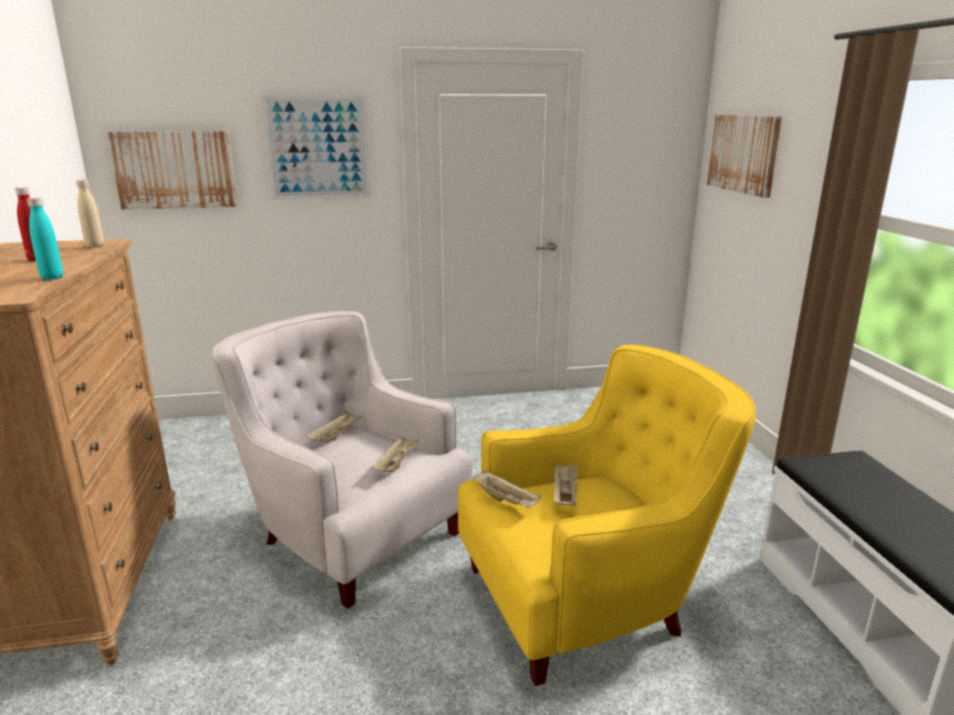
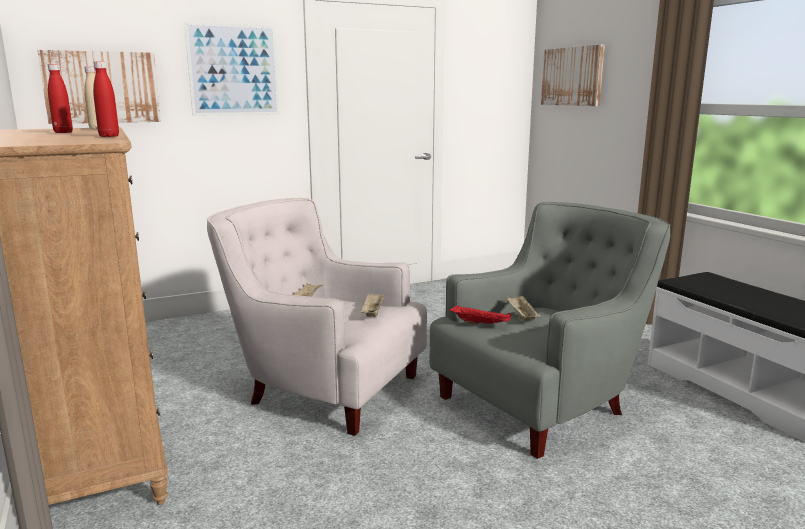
camera: 15 degrees left, 5 degrees down
turquoise bottle [27,197,63,280] -> red bottle [93,61,119,137]
yellow armchair [458,345,756,686] -> grey armchair [429,202,670,459]
beige tray [473,471,541,508] -> red tray [450,305,512,325]

